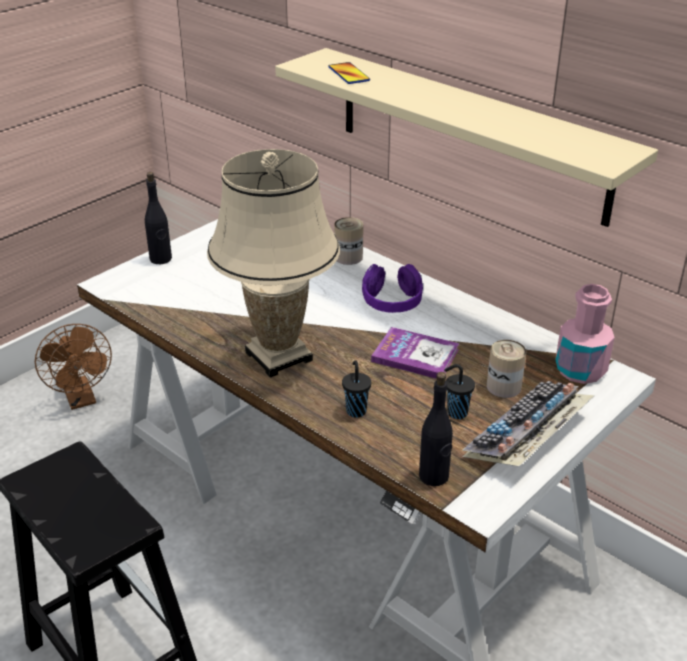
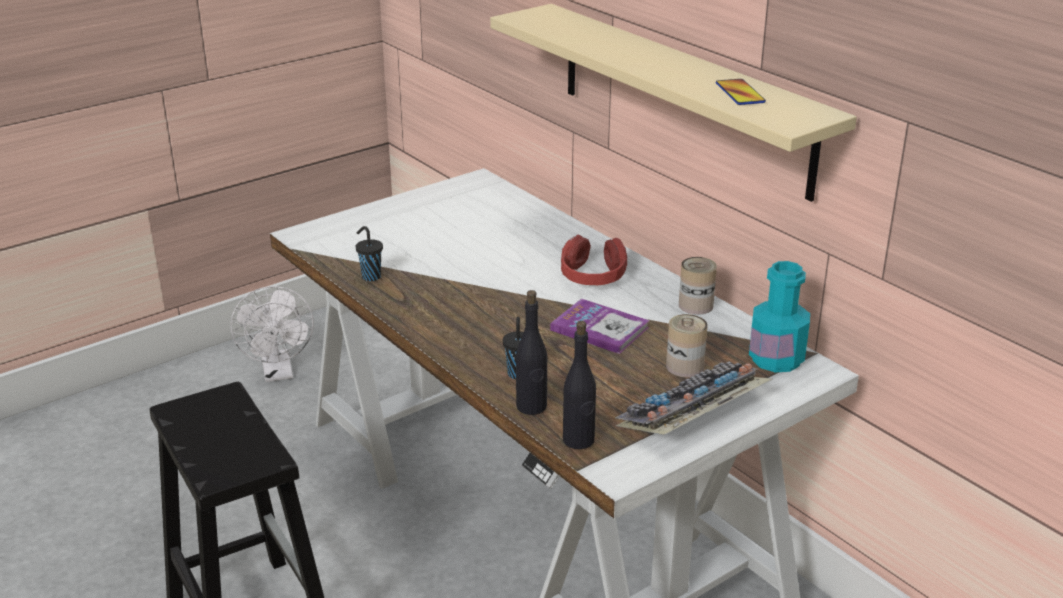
camera: 10 degrees right, 5 degrees down
brown fan [35,324,112,410] -> white fan [230,286,314,382]
black bottle [145,172,172,264] -> black bottle moved to [516,290,547,415]
beige table lamp [207,149,340,378] -> none
phone [328,62,370,84] -> phone moved to [716,79,766,105]
can [334,217,363,265] -> can moved to [679,257,717,315]
purple headphones [362,264,423,313] -> red headphones [561,235,627,285]
black cup [444,364,475,419] -> black cup moved to [356,226,383,281]
pink bottle [555,284,615,384] -> turquoise bottle [749,261,810,372]

